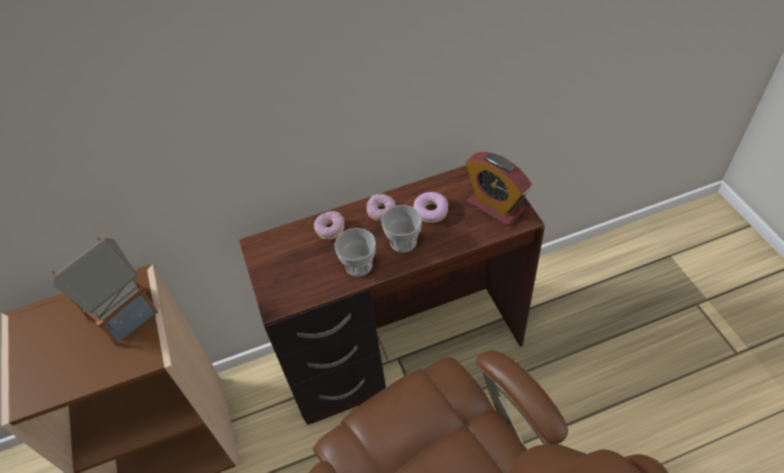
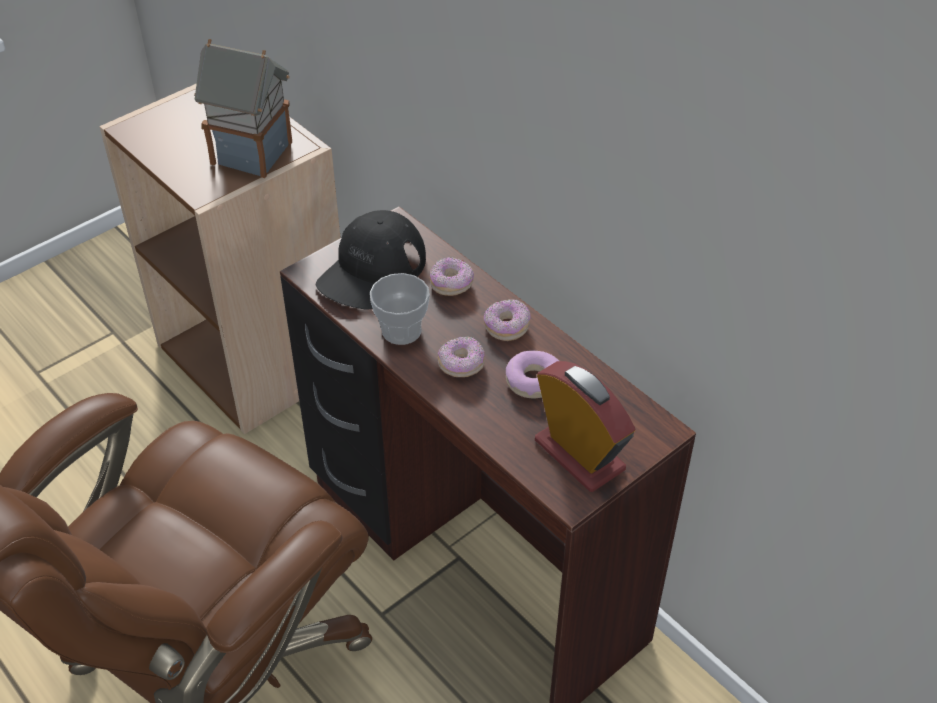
camera: 65 degrees right, 5 degrees down
cup [381,205,422,253] -> donut [438,336,485,377]
alarm clock [466,152,532,226] -> alarm clock turned 120 degrees clockwise [535,361,636,492]
none -> black cap [316,210,426,310]

